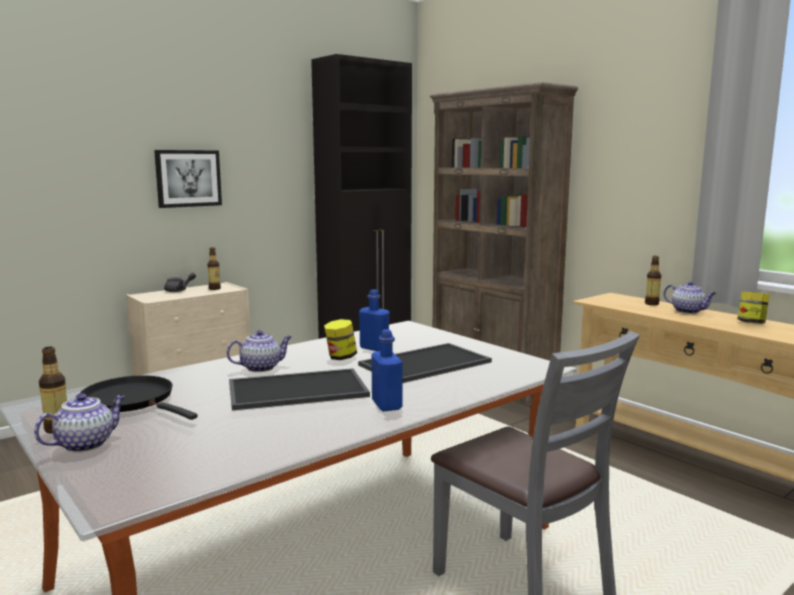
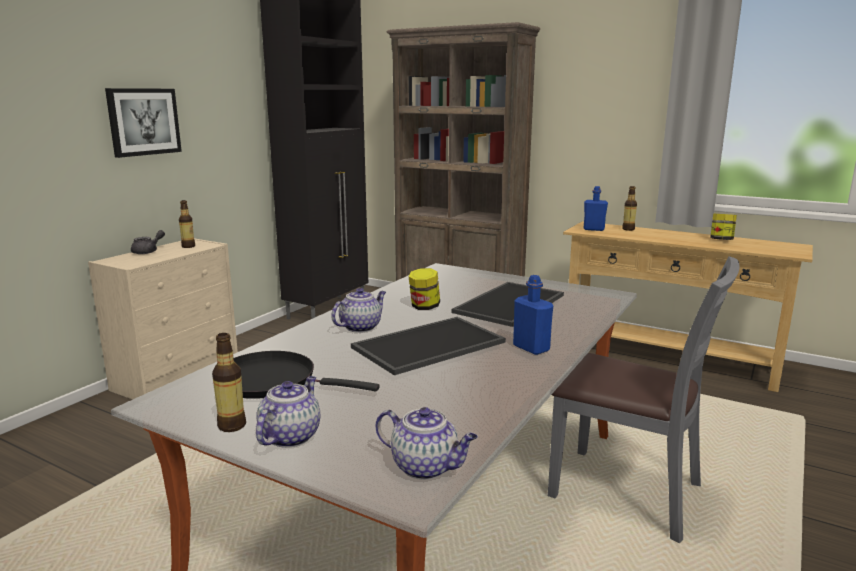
camera: 20 degrees left, 5 degrees up
blue bottle [359,290,390,351] -> blue bottle moved to [584,186,608,231]
teapot [664,281,717,314] -> teapot moved to [375,407,478,480]

